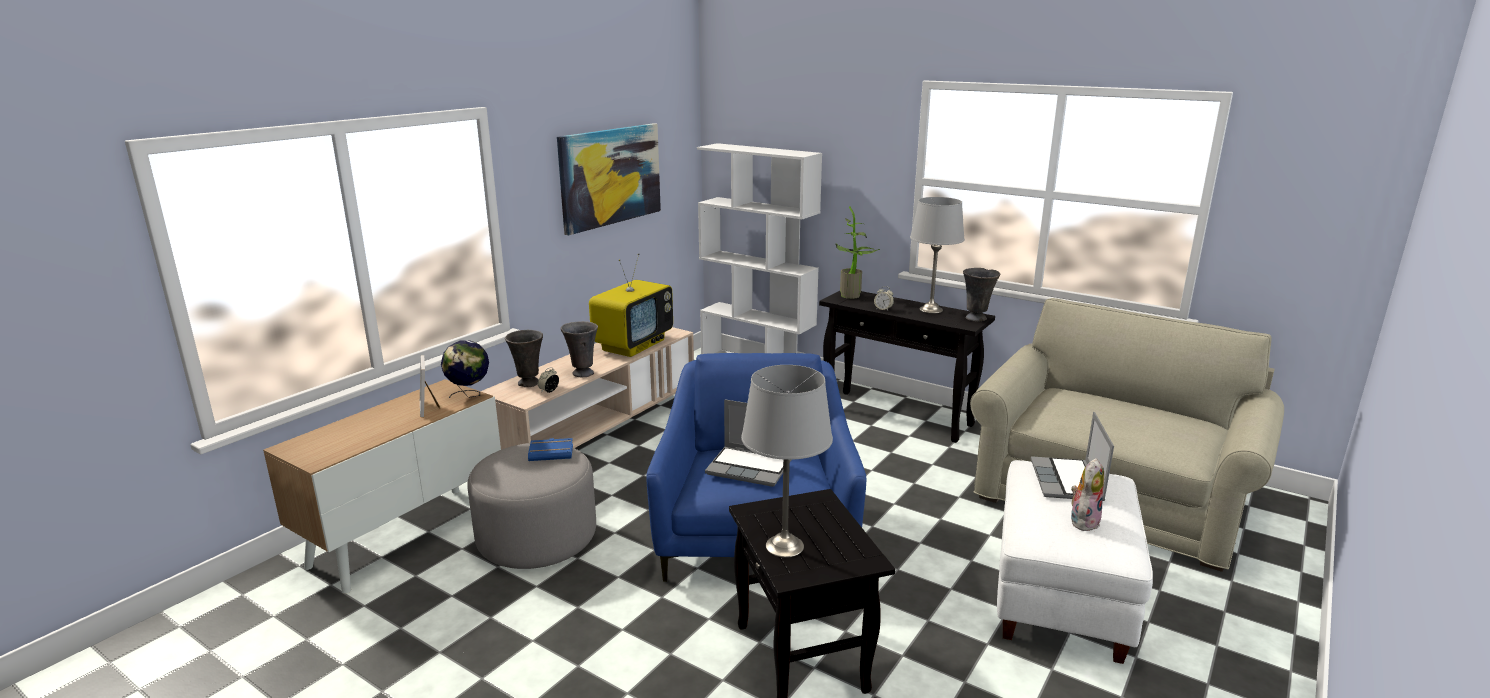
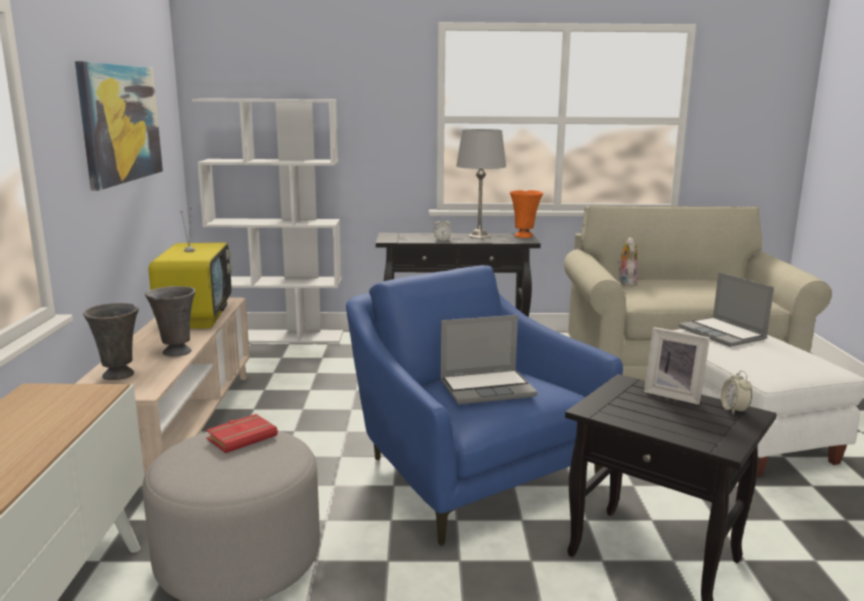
camera: 35 degrees left, 5 degrees down
picture frame [420,355,440,417] -> picture frame moved to [644,327,710,405]
globe [441,341,489,398] -> none
blue book [528,438,573,461] -> red book [206,414,278,453]
alarm clock [538,367,559,393] -> alarm clock moved to [721,370,752,415]
grey table lamp [741,365,833,558] -> none
potted plant [836,207,880,299] -> none
grey vase [963,268,1000,322] -> orange vase [510,190,543,238]
plush toy [1071,458,1104,531] -> plush toy moved to [617,237,638,286]

